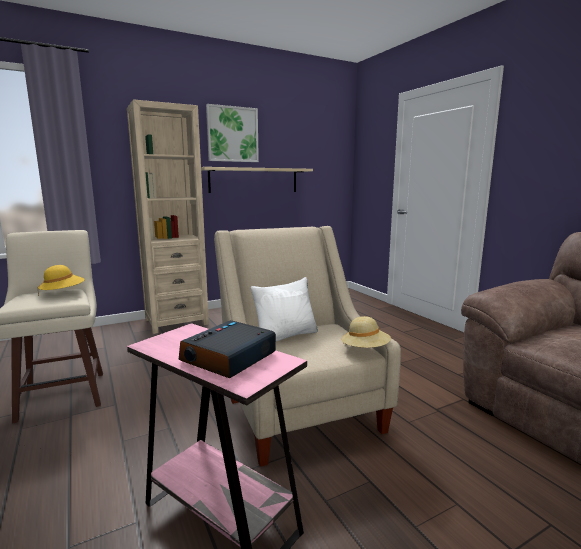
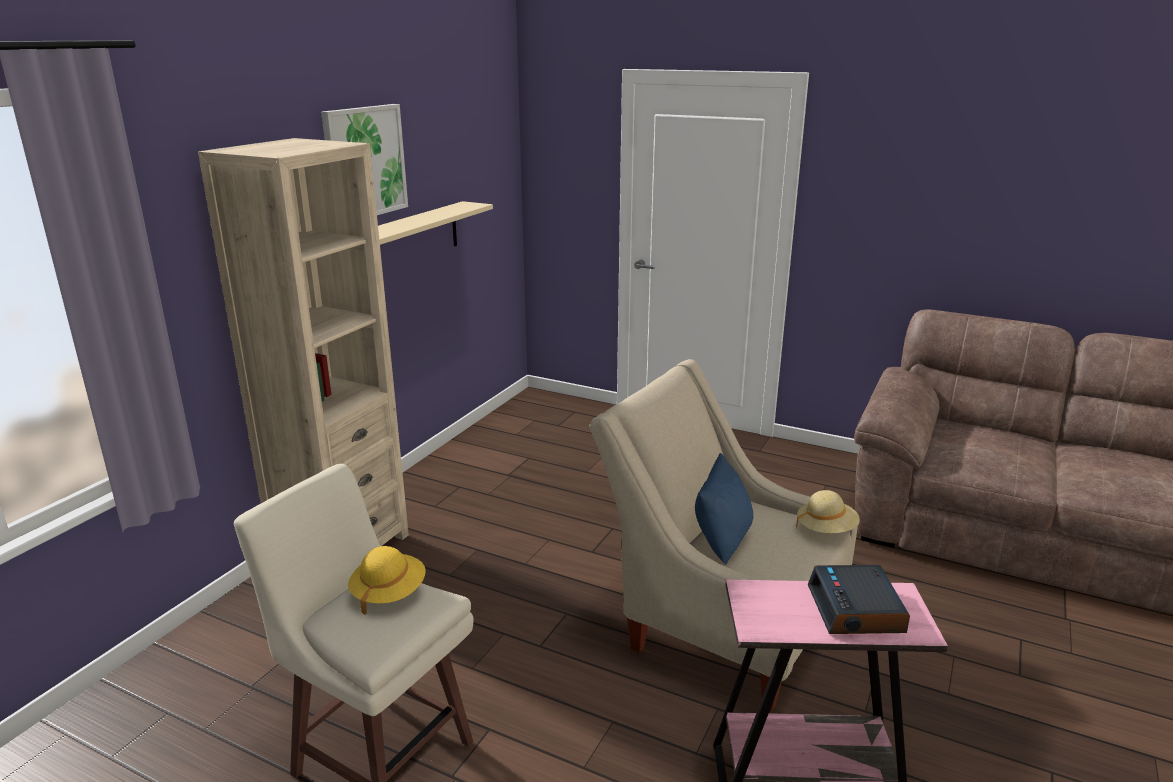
camera: 35 degrees left, 10 degrees up
white pillow [251,277,318,341] -> blue pillow [695,453,753,565]

